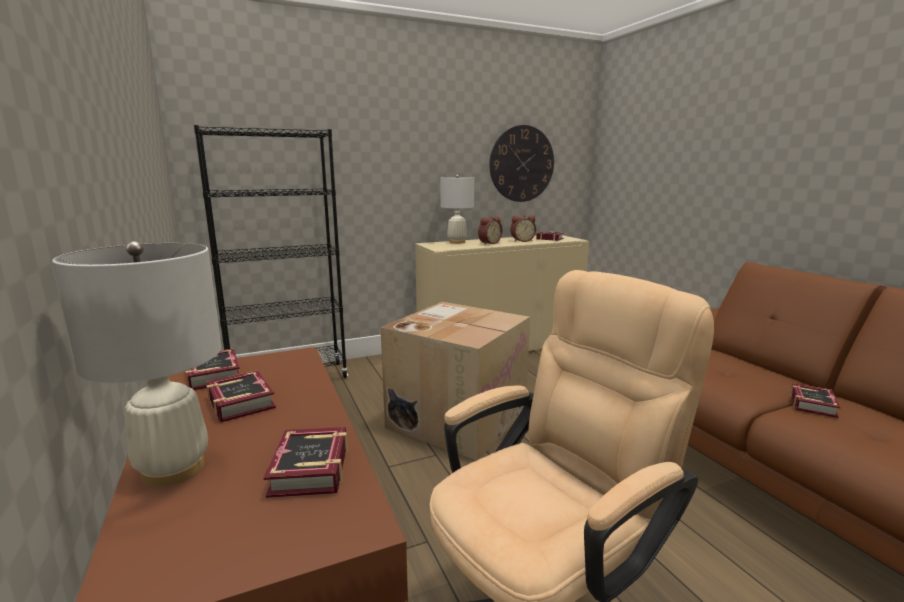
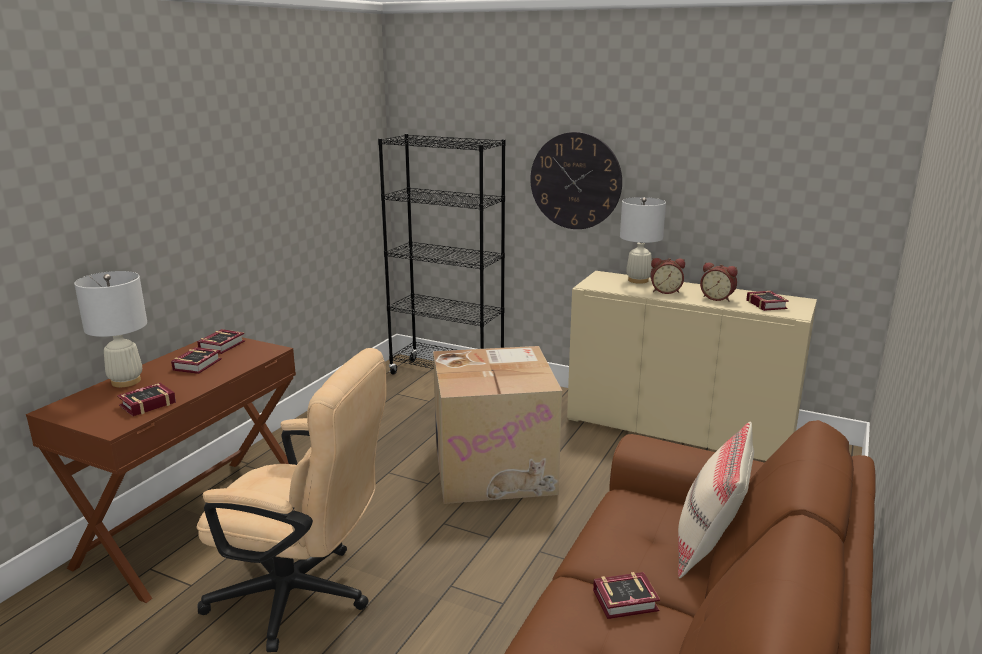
camera: 50 degrees right, 5 degrees up
wall clock [490,125,554,202] -> wall clock moved to [530,132,622,229]
none -> beige pillow [678,422,754,578]

